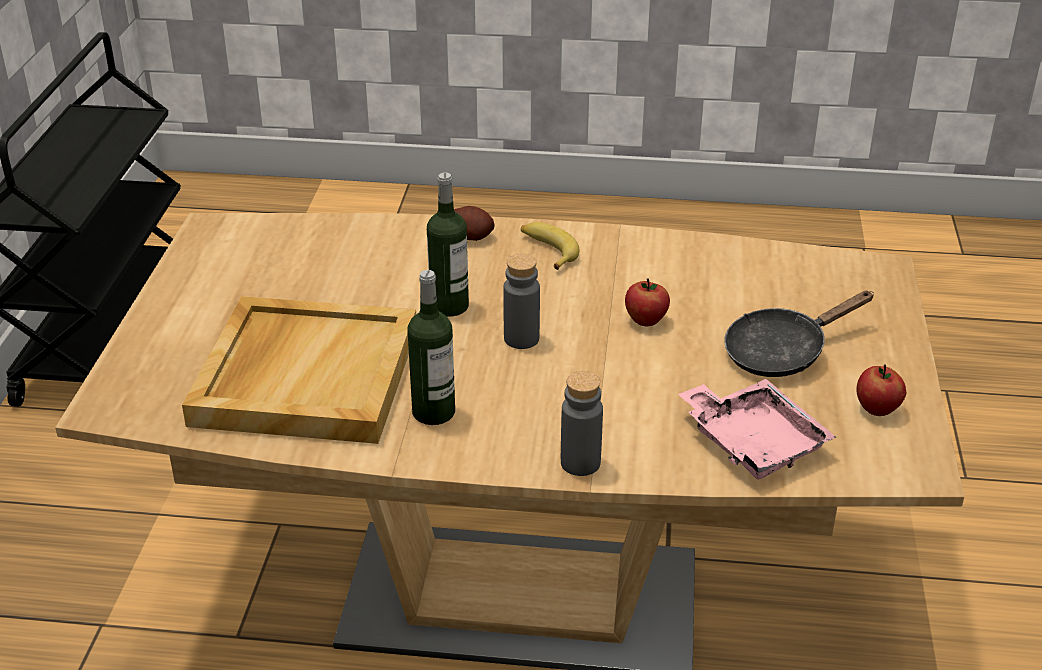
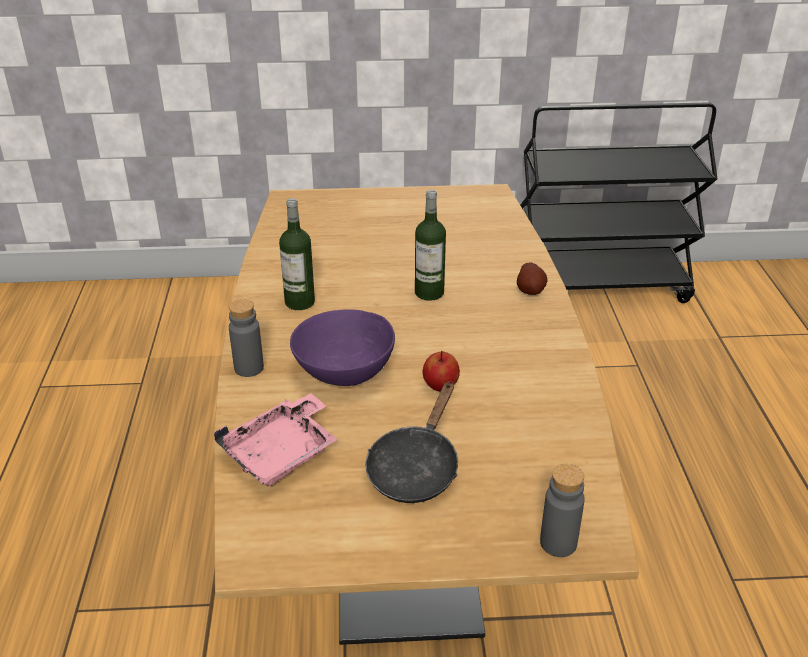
camera: 80 degrees right, 0 degrees up
beige tray [182,296,416,444] -> none
grey bottle [503,254,540,349] -> grey bottle moved to [540,464,585,557]
banana [521,222,580,270] -> none
black frying pan [724,291,874,377] -> black frying pan turned 120 degrees counterclockwise [365,381,458,503]
apple [857,364,906,416] -> none
none -> purple bowl [290,309,395,386]

